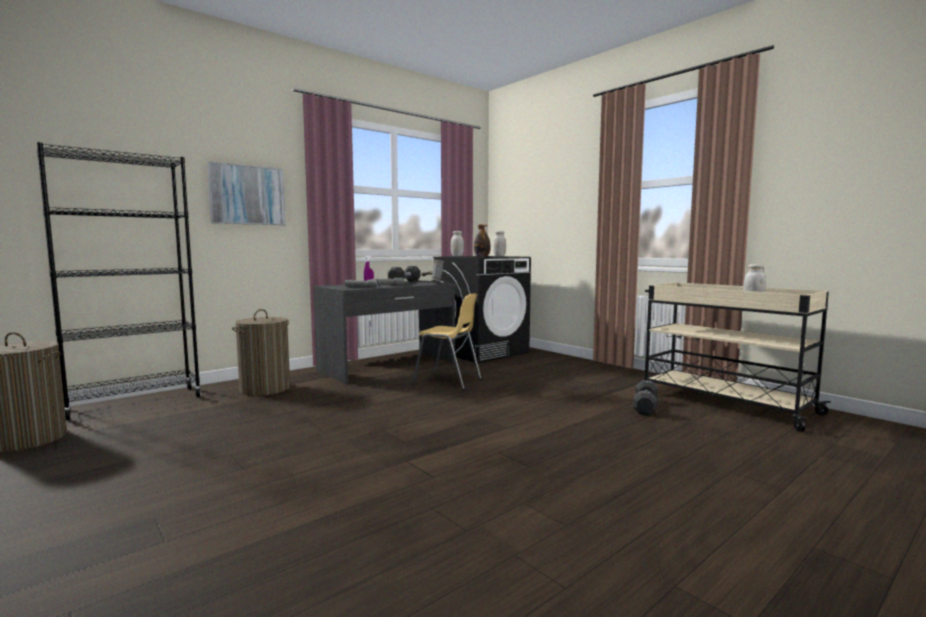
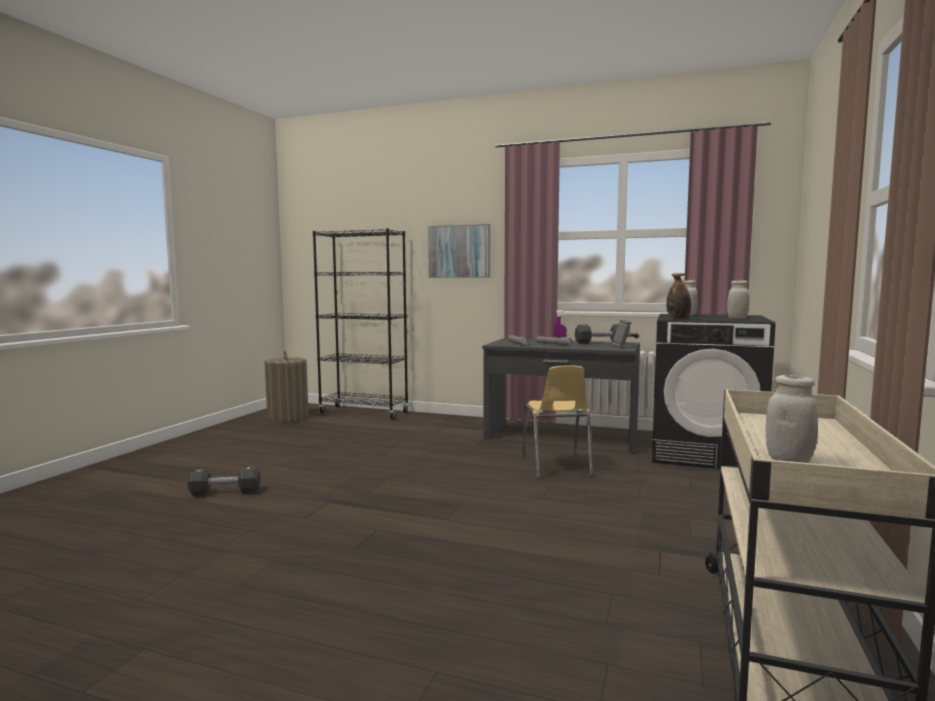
camera: 60 degrees right, 0 degrees up
laundry basket [232,309,290,396] -> none
black dumbbell [633,380,658,416] -> black dumbbell moved to [187,466,260,496]

